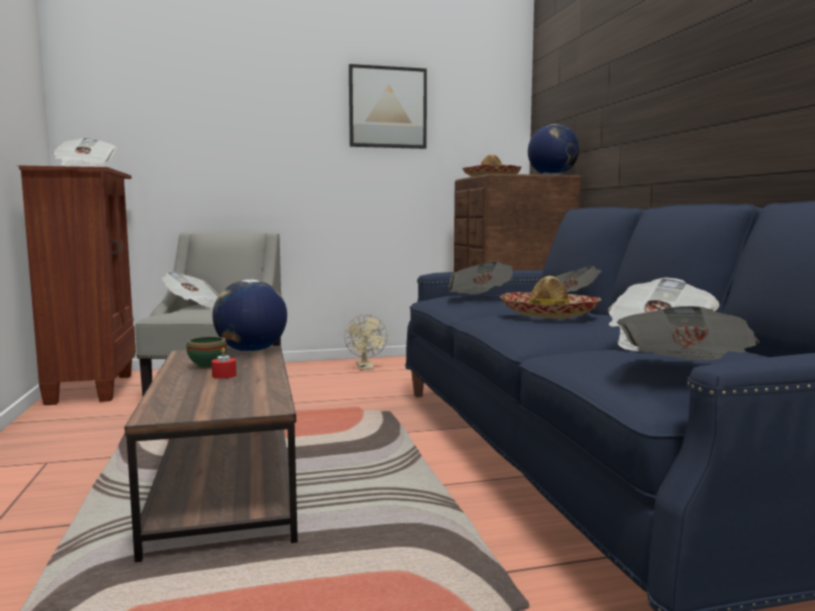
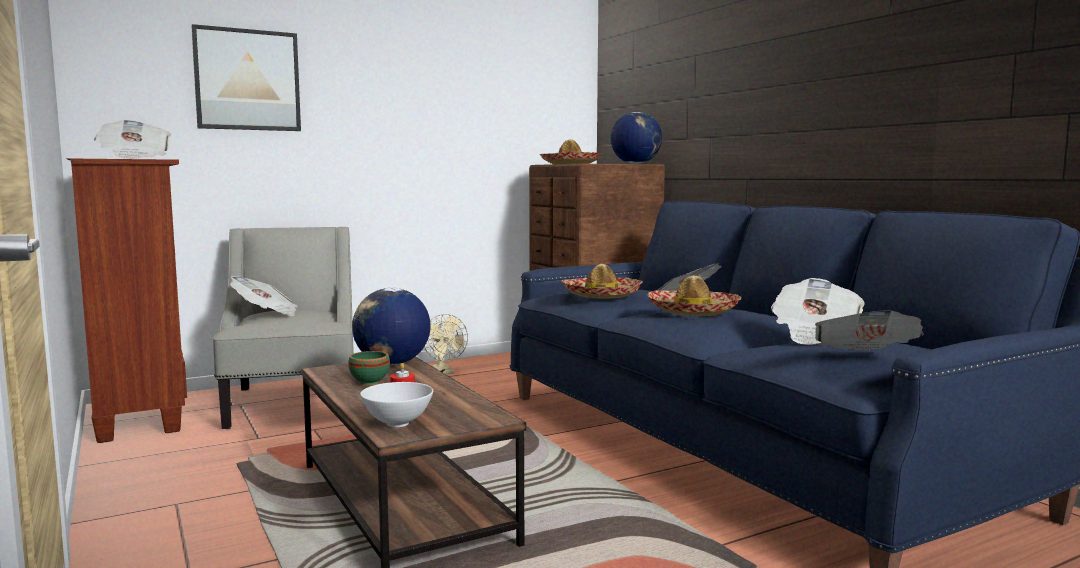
camera: 15 degrees left, 0 degrees up
picture [349,64,427,149] -> picture moved to [191,24,301,131]
newspaper [449,261,513,294] -> hat [561,264,643,299]
none -> white bowl [360,382,433,427]

